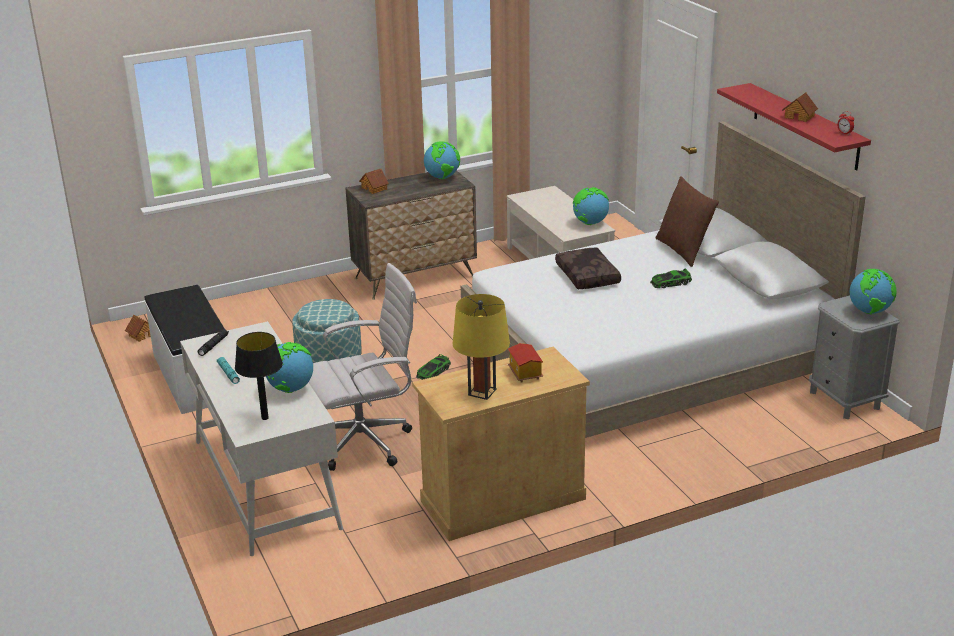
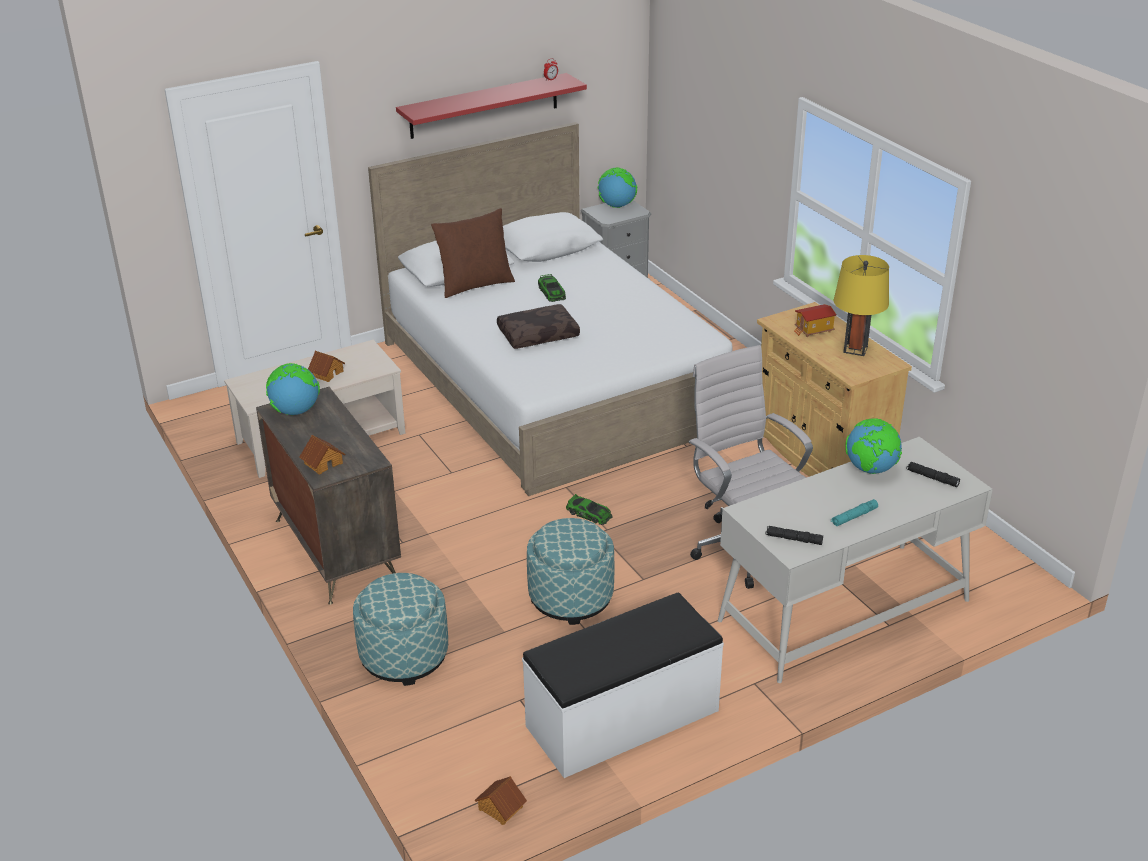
camera: 95 degrees left, 5 degrees up
black table lamp [235,332,283,420] -> black flashlight [906,462,960,487]
globe [573,187,609,225] -> none
toy house [782,93,818,122] -> toy house moved to [308,351,345,382]
none -> ottoman [353,573,448,686]

